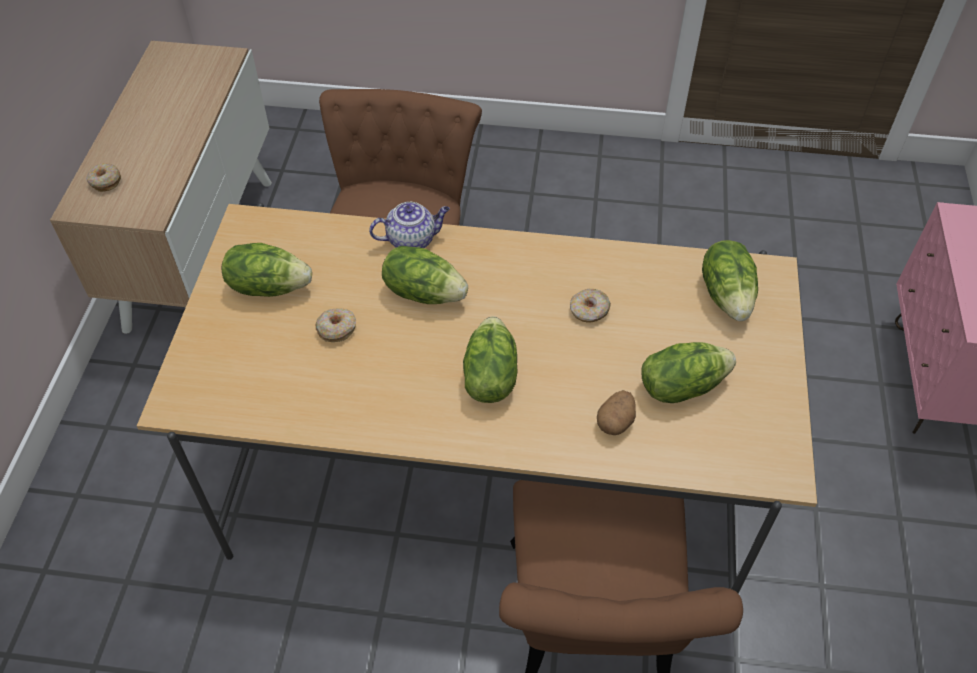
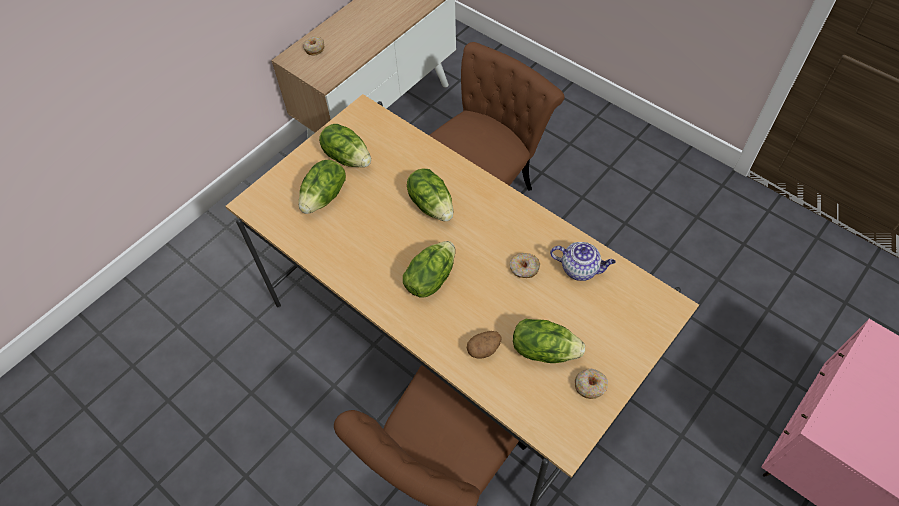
camera: 35 degrees right, 5 degrees up
donut [316,309,356,342] -> donut moved to [575,368,608,399]
teapot [369,202,450,248] -> teapot moved to [550,242,616,281]
lettuce [702,240,758,321] -> lettuce moved to [298,160,346,214]

